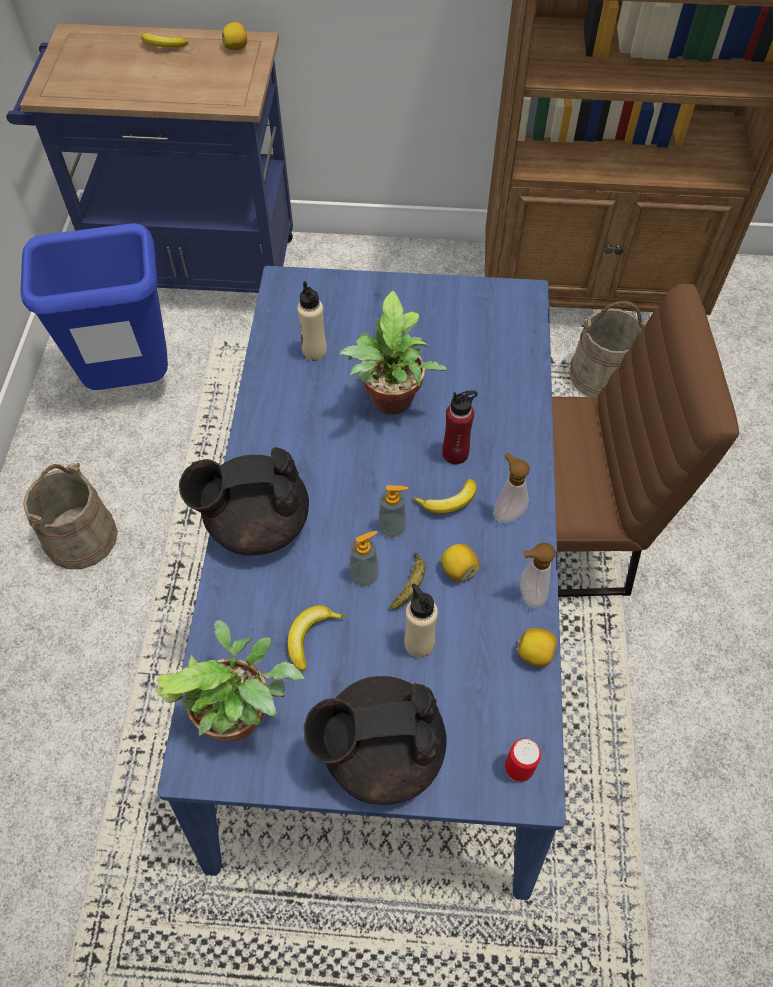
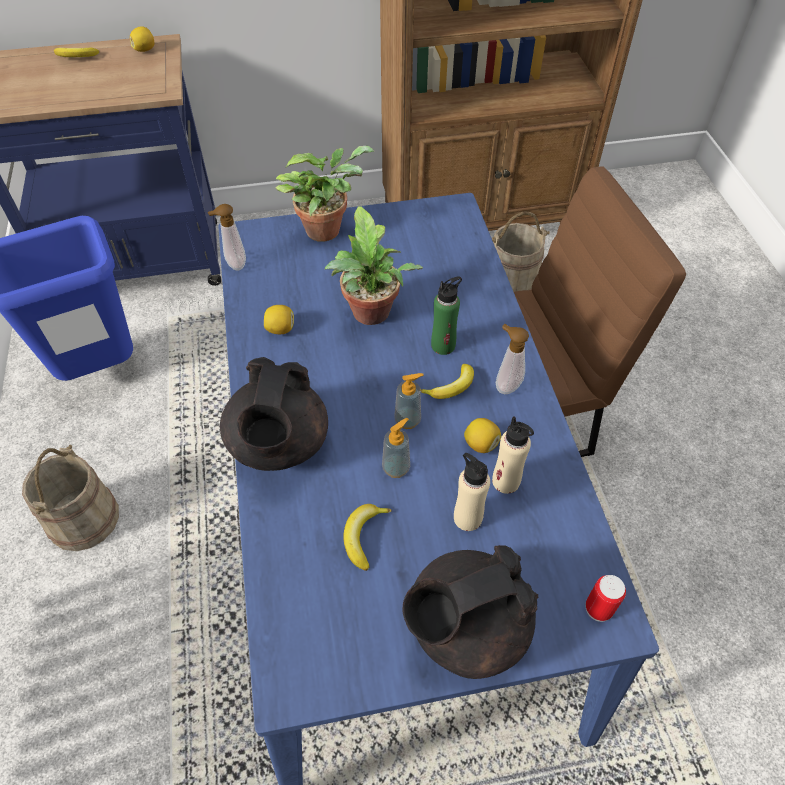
camera: 15 degrees left, 5 degrees down
potted plant [155,620,305,741] -> potted plant moved to [275,146,374,242]
black teapot [179,447,309,555] -> black teapot turned 60 degrees counterclockwise [220,357,328,471]
beige bottle [297,281,327,361] -> beige bottle moved to [492,417,534,494]
banana [390,552,425,610] -> none
red bottle [443,390,477,465] -> green bottle [431,276,462,355]
lemon [517,628,557,667] -> lemon moved to [264,305,294,334]
soap dispenser [520,543,556,608] -> soap dispenser moved to [208,204,246,270]

